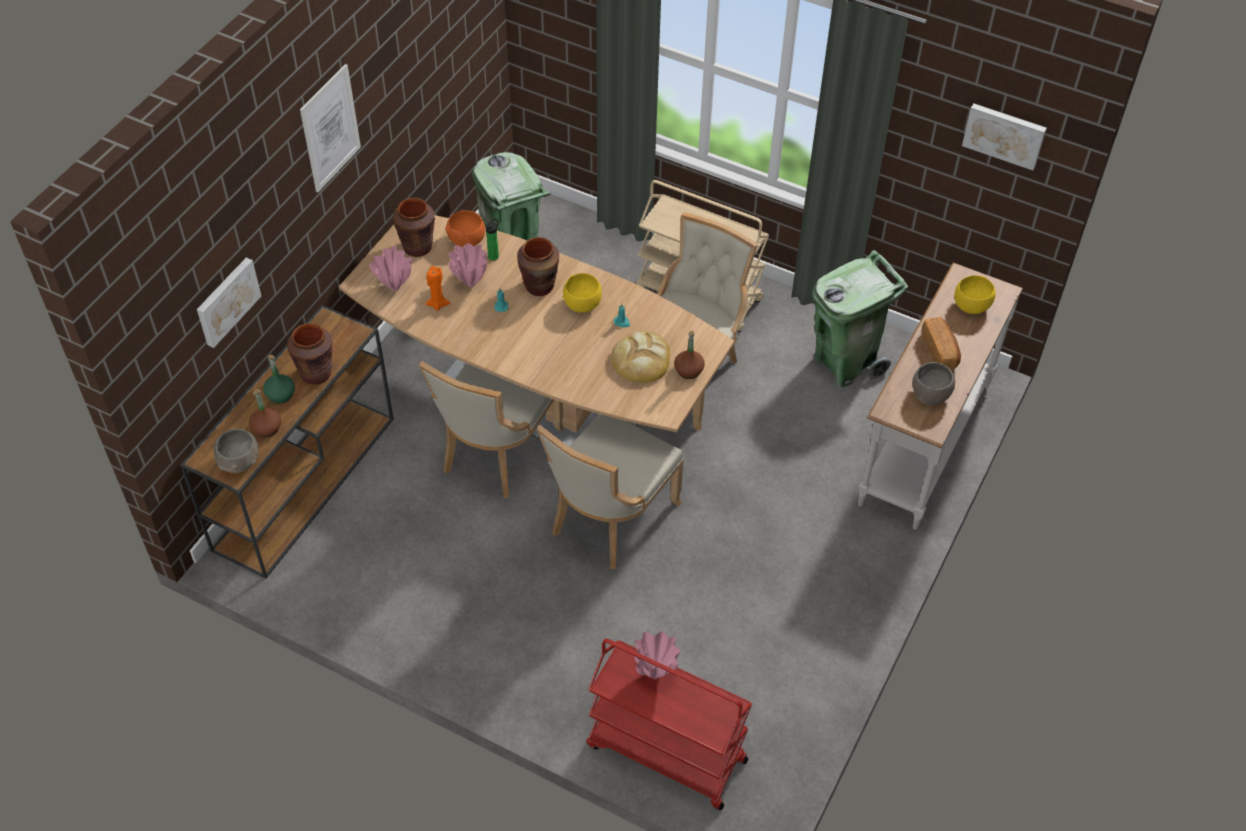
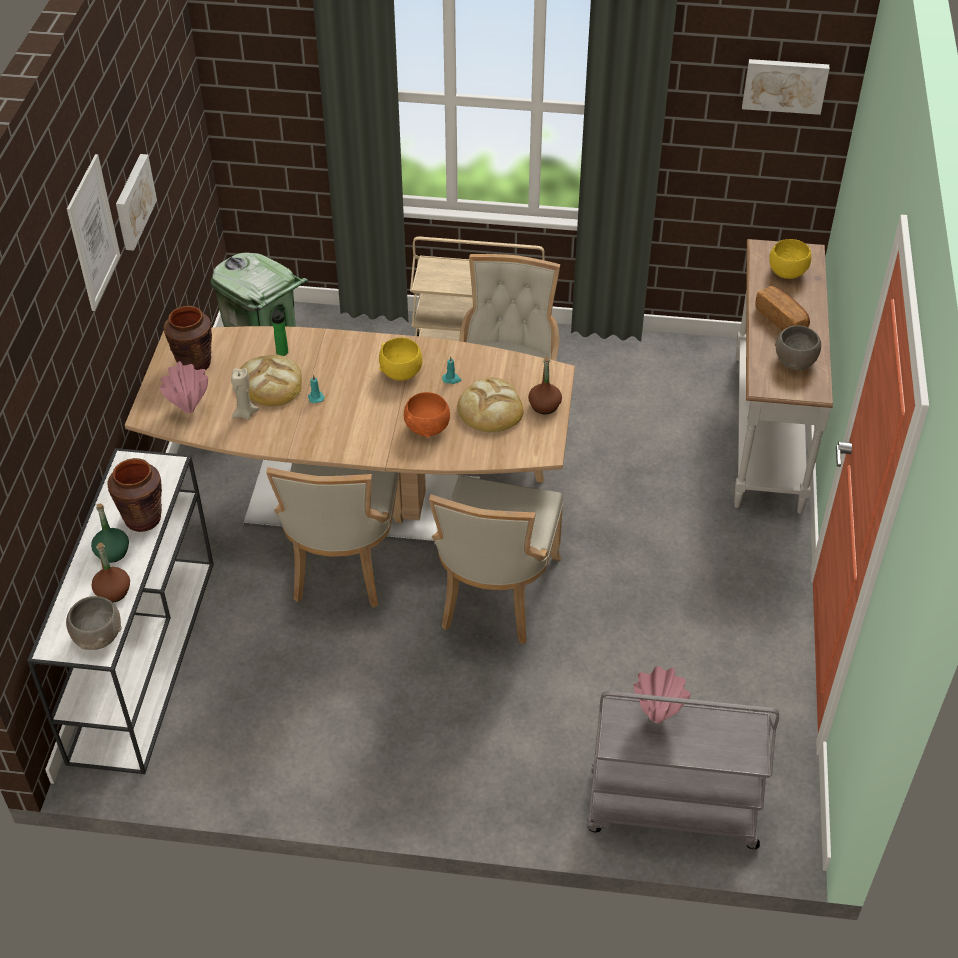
camera: 20 degrees left, 5 degrees down
brown console table [180,305,393,578] -> white console table [27,448,214,774]
picture [197,258,261,348] -> picture moved to [116,154,157,251]
orange candle [425,266,450,311] -> beige candle [231,368,259,420]
orange bowl [445,210,485,247] -> orange bowl moved to [404,392,450,438]
pink vase [448,243,487,287] -> bread [240,355,302,406]
brown vase [517,237,559,296] -> none
red cart [586,639,752,810] -> grey cart [587,691,779,849]
green trash can [813,250,908,388] -> none

